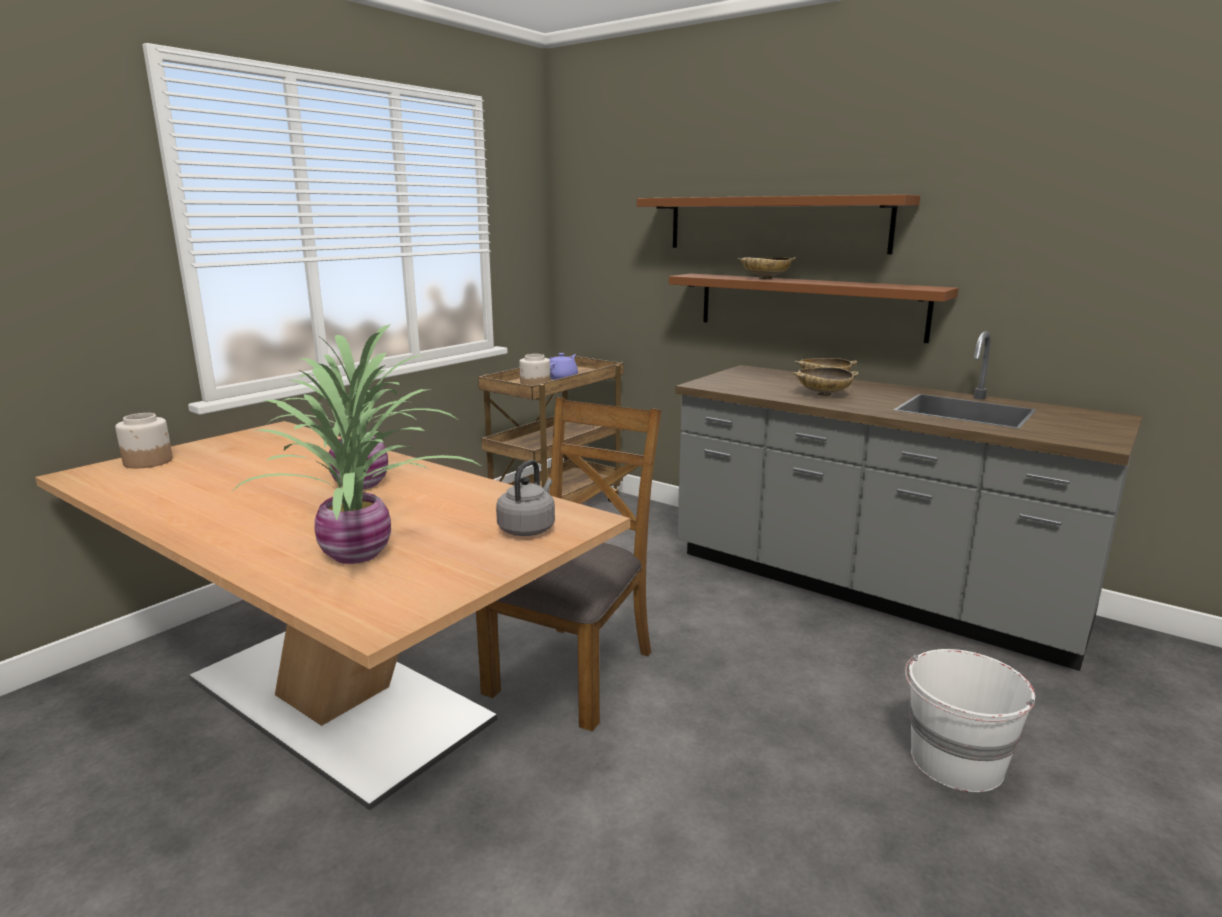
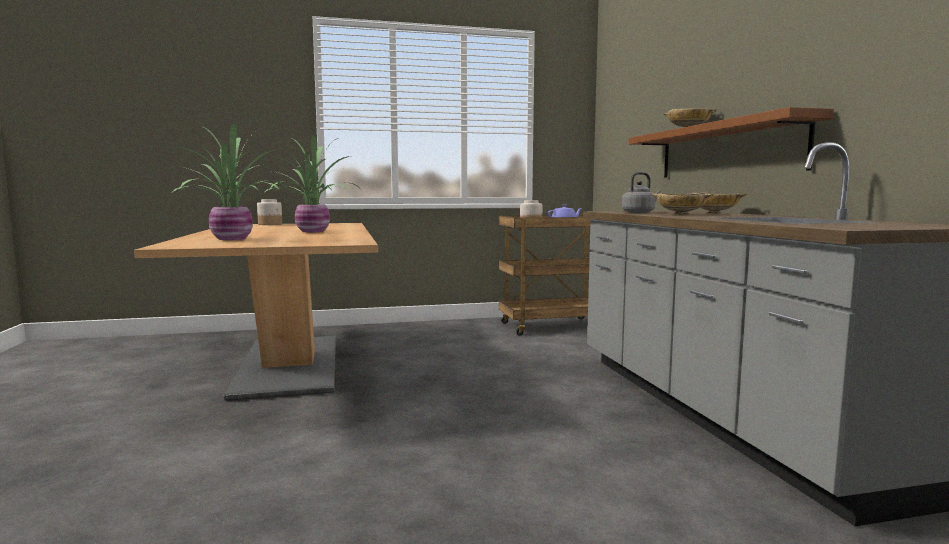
camera: 40 degrees right, 10 degrees down
brown chair [476,397,661,731] -> none
grey kettle [496,460,555,536] -> grey kettle moved to [622,172,661,213]
brown shelf [637,194,920,254] -> none
white bucket [905,649,1035,792] -> none

